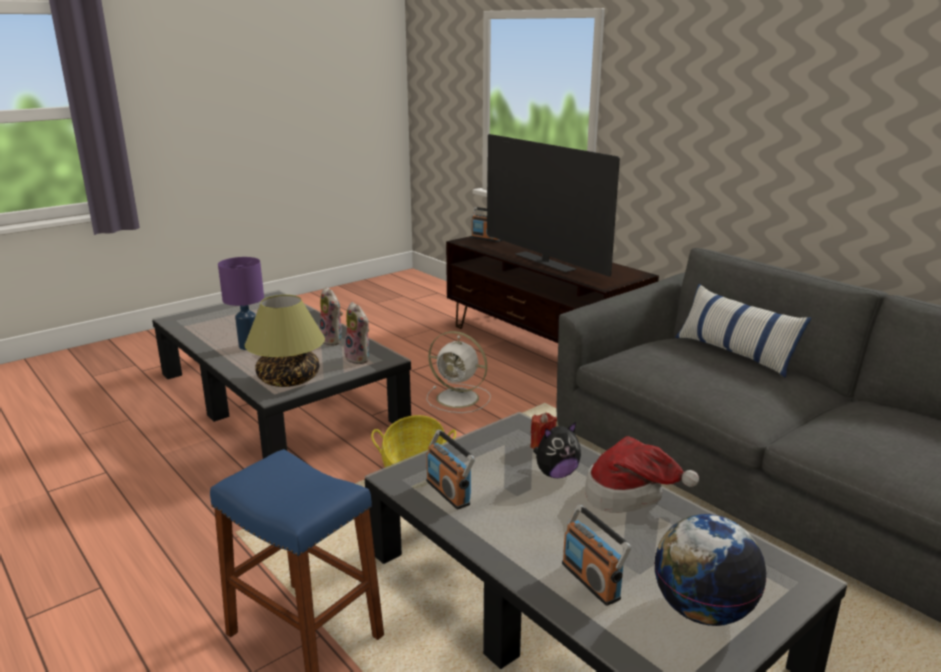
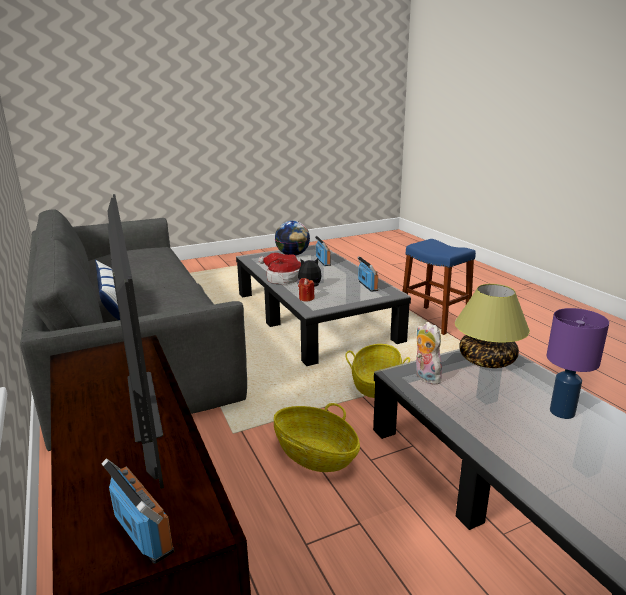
camera: 165 degrees left, 0 degrees up
plush toy [319,287,343,346] -> none
white fan [426,331,491,413] -> basket [274,403,360,472]

